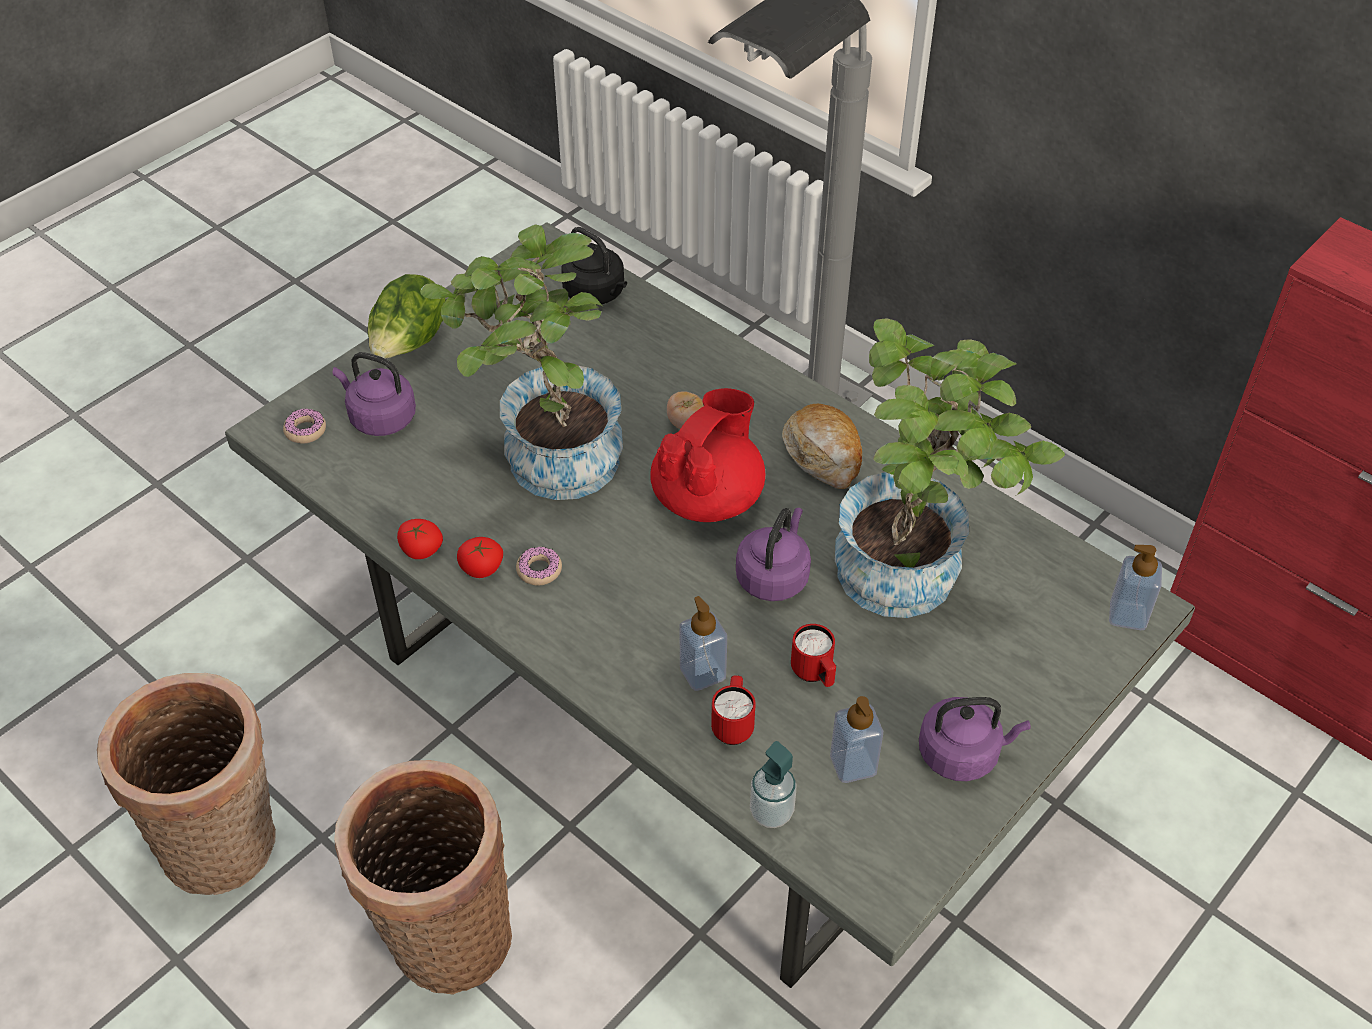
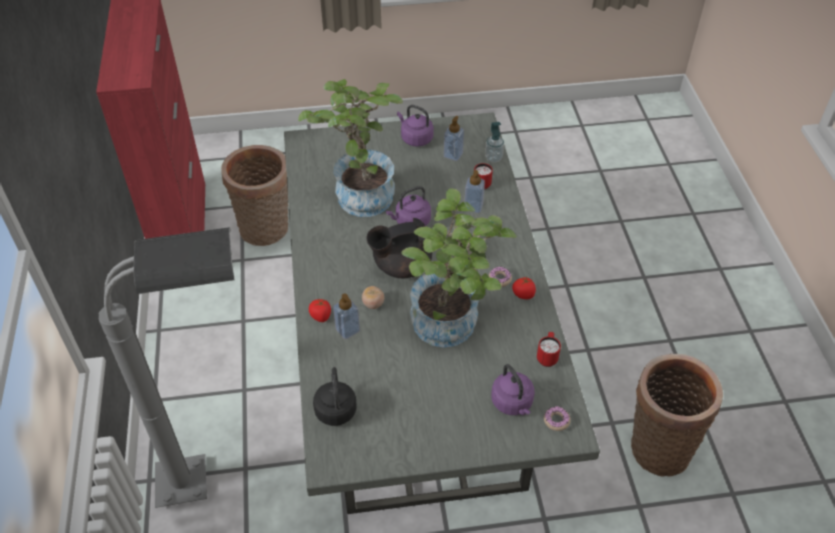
camera: 140 degrees left, 0 degrees up
basket [334,760,512,995] -> basket moved to [221,145,288,246]
lettuce [368,274,446,359] -> none
tomato [397,519,443,559] -> tomato moved to [309,299,331,322]
red teapot [650,388,765,522] -> black teapot [366,218,432,278]
bread [782,404,862,489] -> none
red mug [791,624,836,687] -> red mug moved to [537,332,561,367]
soap dispenser [1109,545,1162,630] -> soap dispenser moved to [333,294,360,339]

